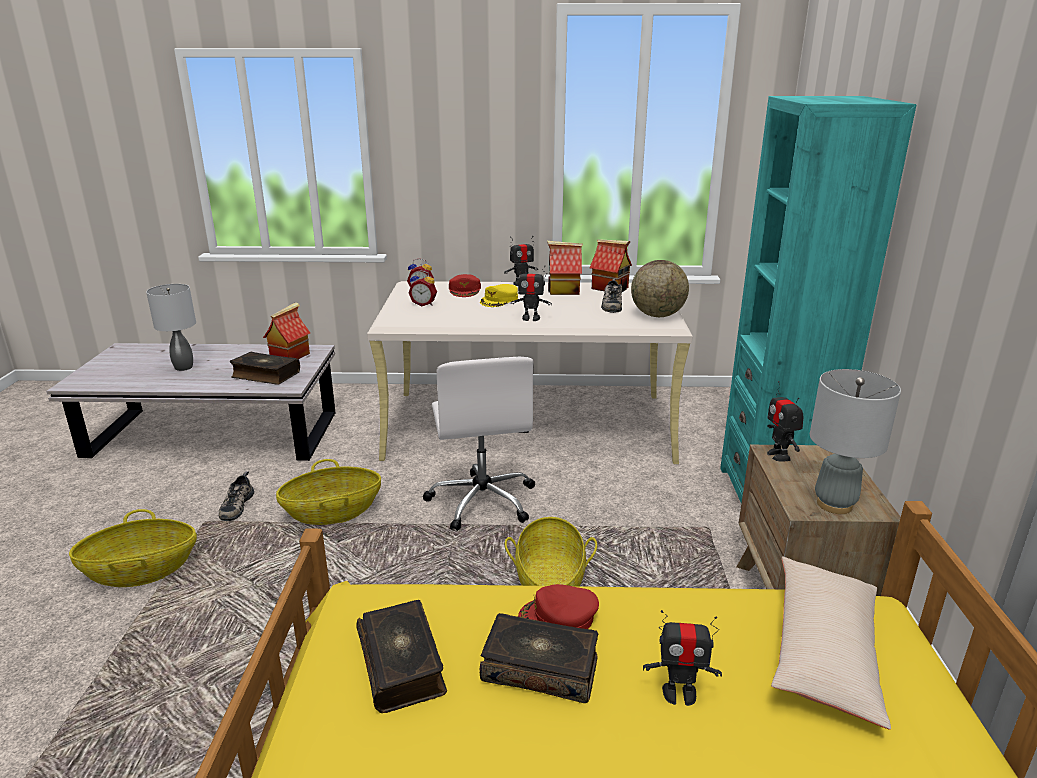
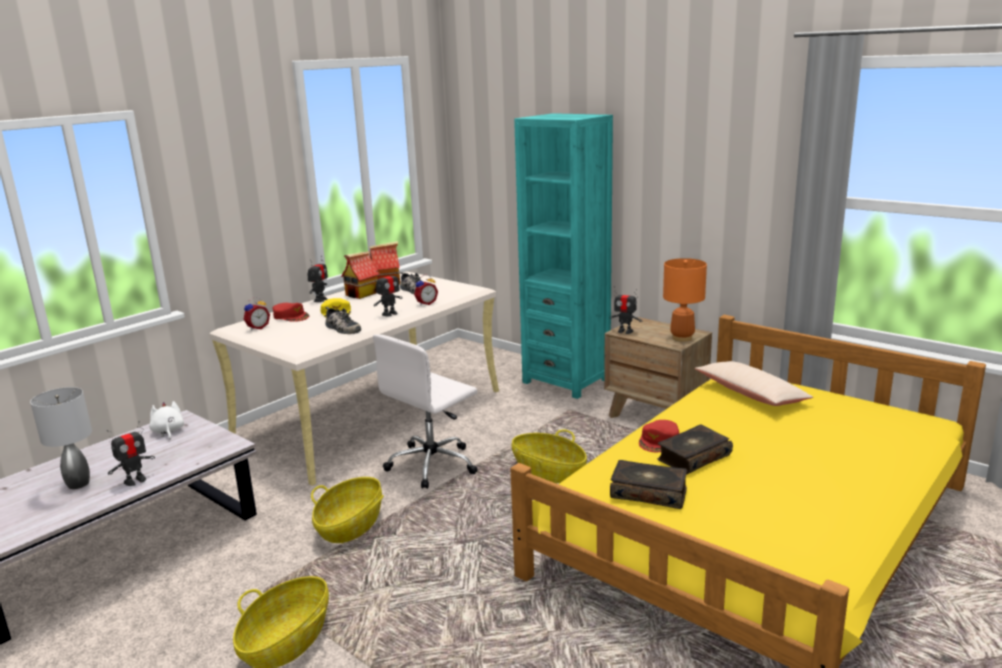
camera: 50 degrees left, 5 degrees down
shoe [219,471,254,521] -> shoe moved to [325,307,361,334]
book [230,352,300,385] -> none
toy house [263,302,310,359] -> white plush toy [149,401,184,439]
alarm clock [408,270,437,307] -> alarm clock moved to [414,275,438,306]
white office chair [423,357,535,531] -> white office chair turned 105 degrees clockwise [373,335,478,489]
globe [631,260,689,317] -> none
toy robot [643,610,722,706] -> toy robot moved to [107,421,155,486]
grey table lamp [810,369,901,514] -> orange table lamp [663,258,707,342]

